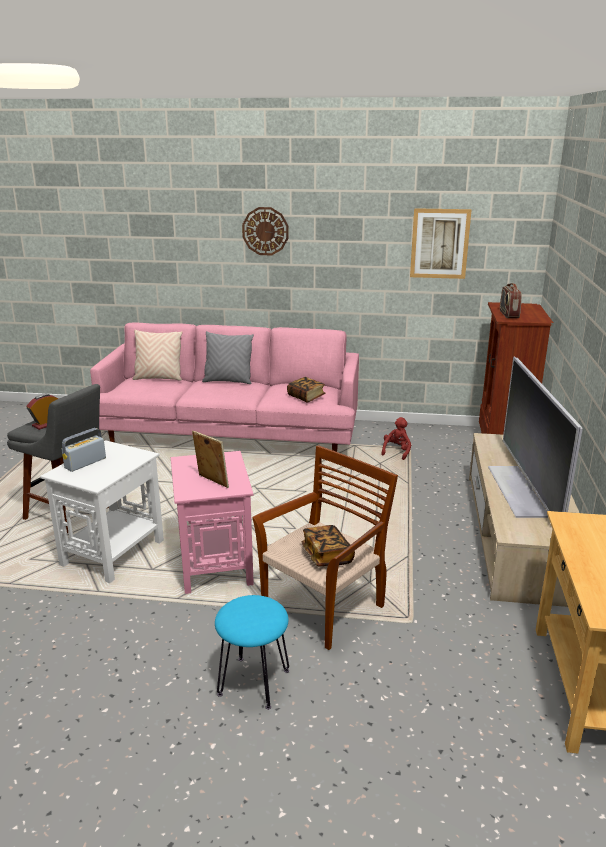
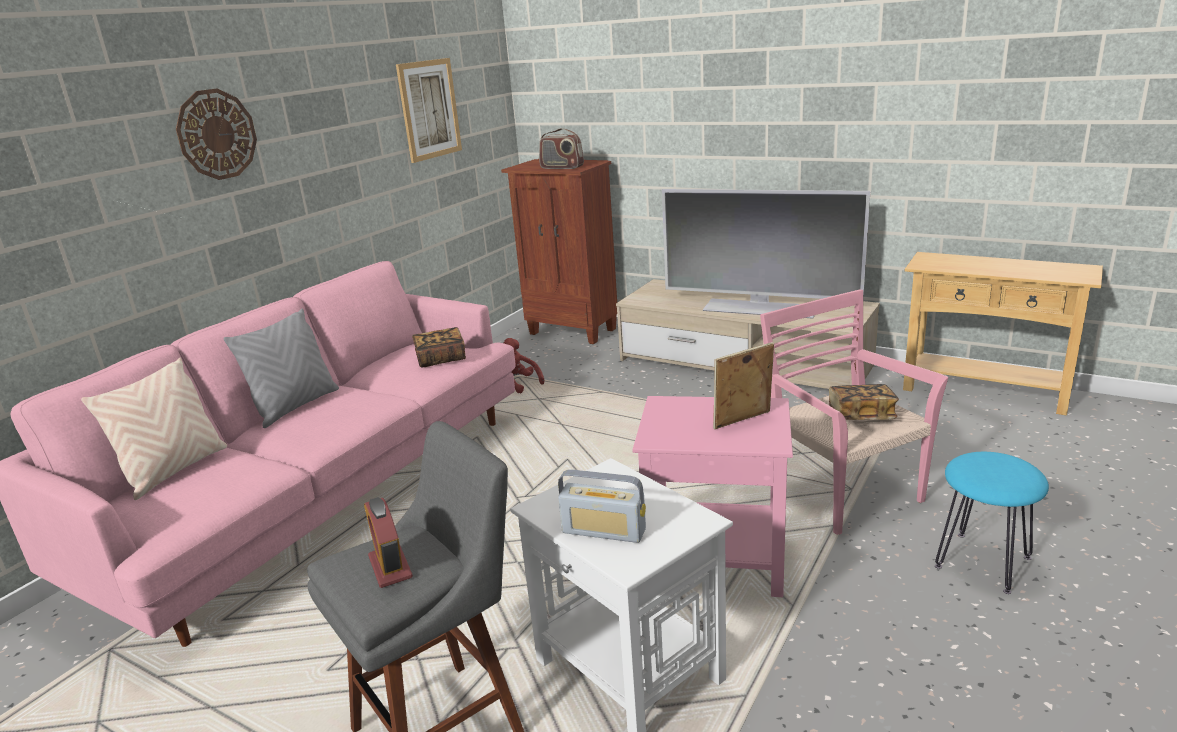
camera: 65 degrees left, 0 degrees up
radio [62,428,106,472] -> radio turned 45 degrees counterclockwise [558,470,646,543]
brown armchair [252,446,398,650] -> pink armchair [760,290,948,535]

